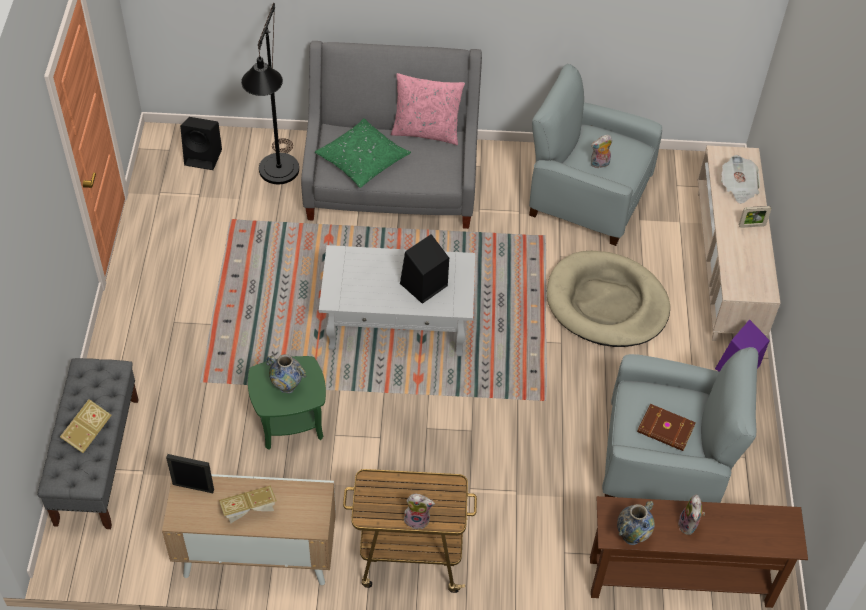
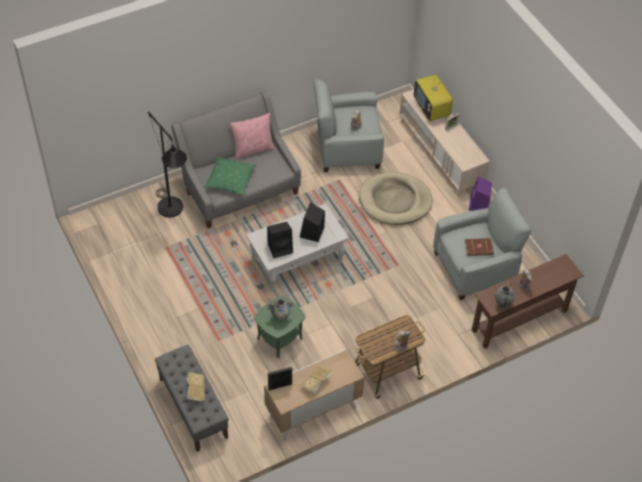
camera: 30 degrees left, 0 degrees up
black speaker [180,117,222,170] -> black speaker moved to [267,222,293,258]
newspaper [721,155,760,204] -> television [414,71,453,121]

